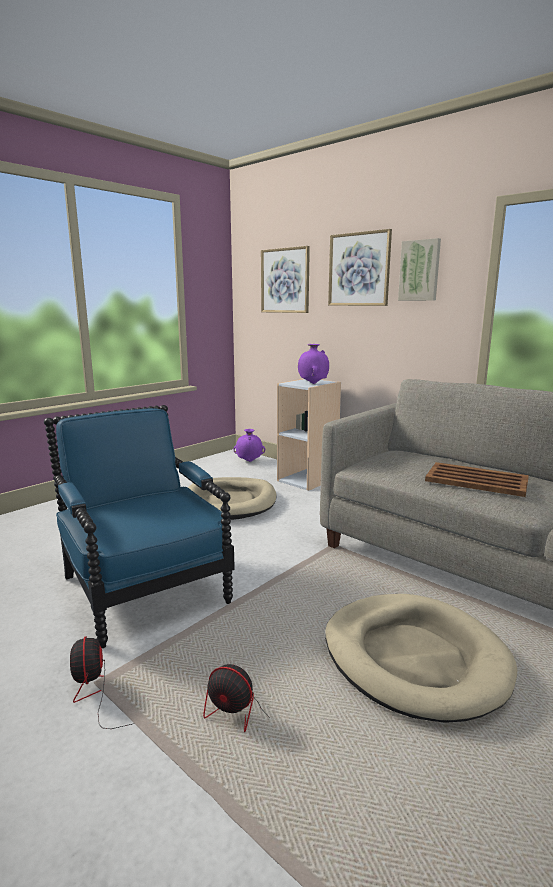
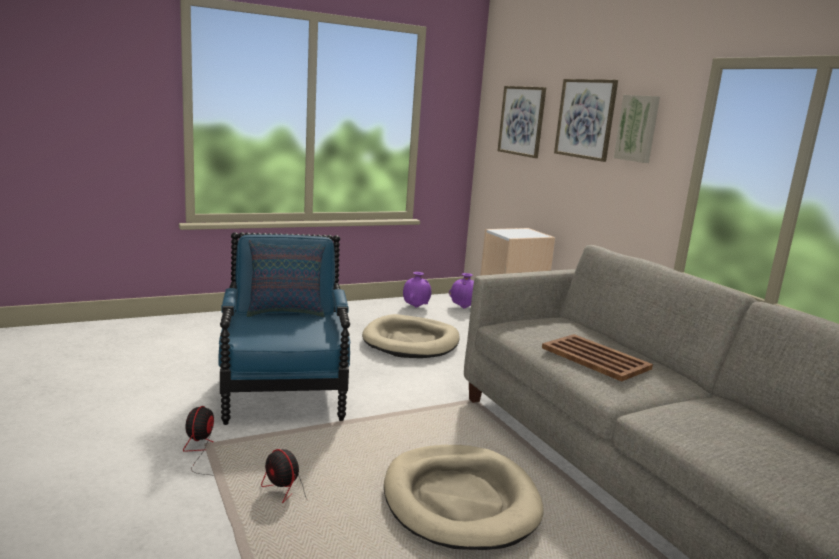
camera: 20 degrees right, 0 degrees up
purple vase [298,344,329,384] -> purple vase moved to [403,272,431,308]
none -> blue pillow [246,240,326,317]

